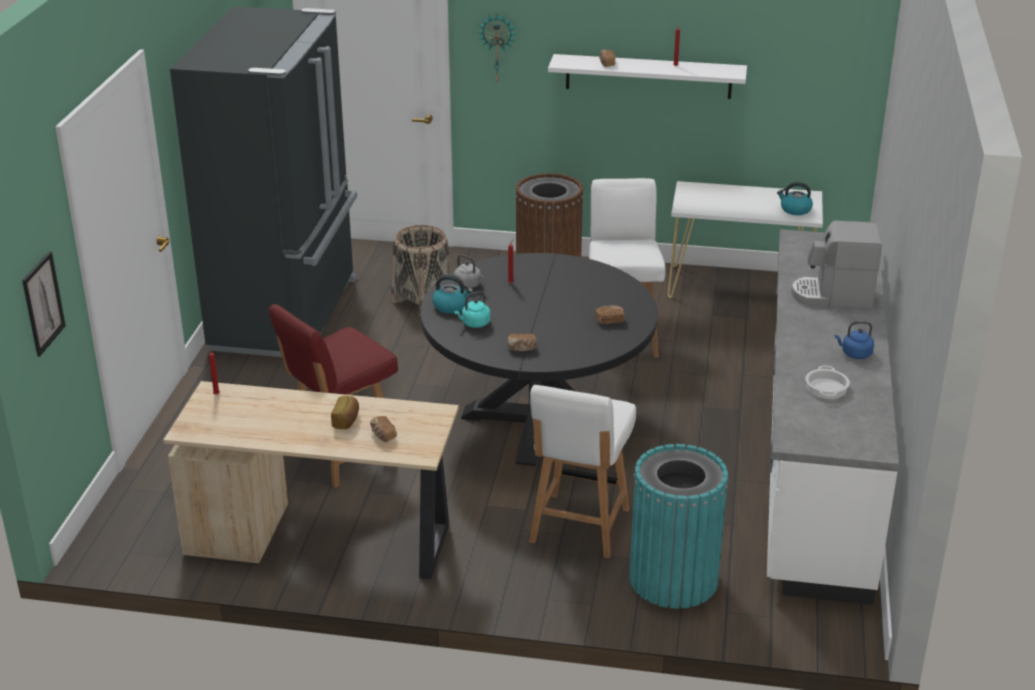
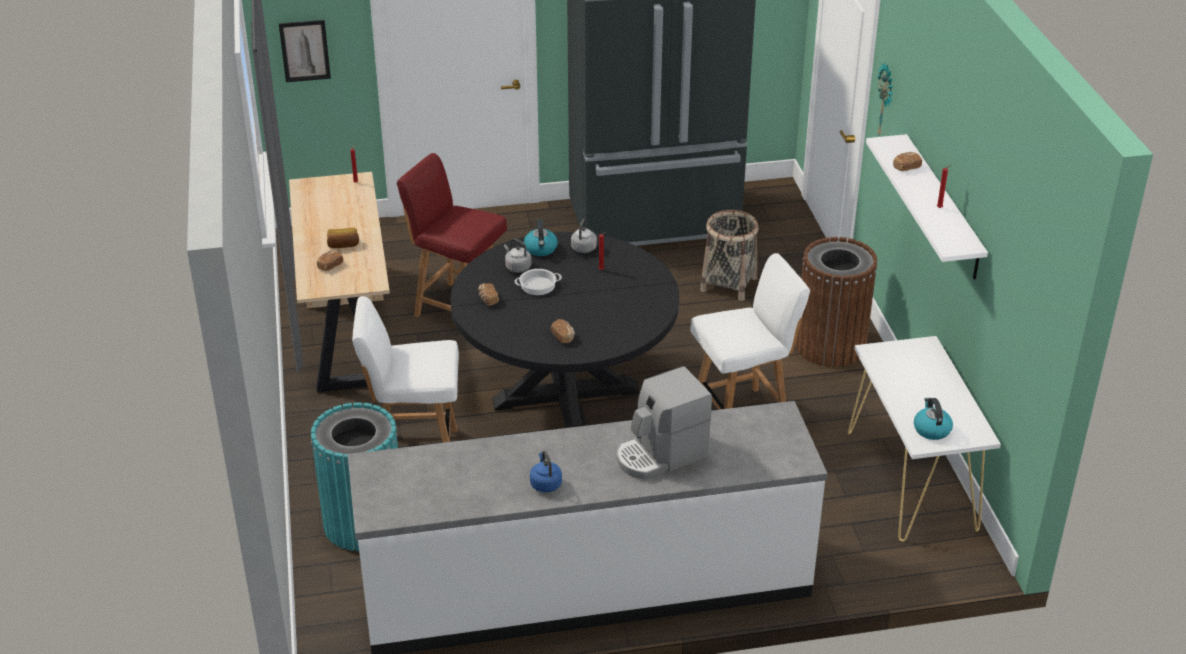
camera: 70 degrees right, 5 degrees up
turquoise kettle [454,291,490,328] -> grey kettle [504,239,532,273]
coffee machine [791,220,882,309] -> coffee machine turned 105 degrees counterclockwise [616,366,712,479]
cooking pot [805,366,850,399] -> cooking pot moved to [515,269,562,295]

